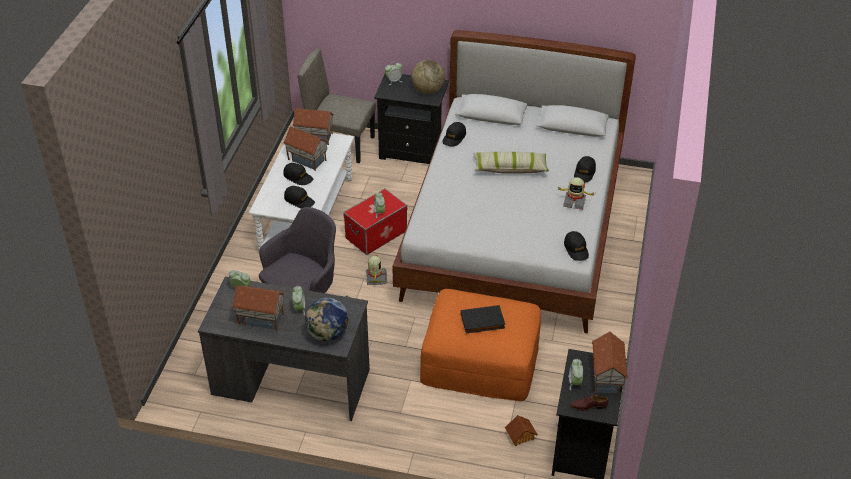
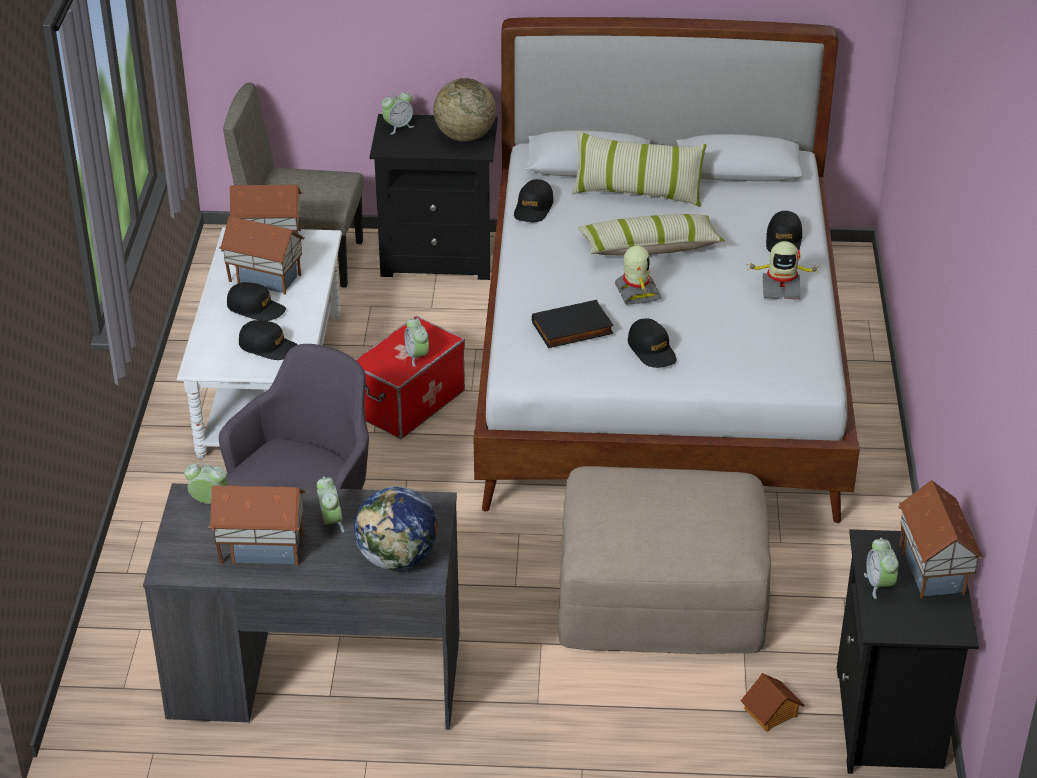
camera: 10 degrees left, 5 degrees down
toy robot [366,255,387,285] -> toy robot moved to [615,245,662,305]
orange ottoman [420,289,541,401] -> beige ottoman [558,466,771,654]
black book [461,305,505,333] -> black book moved to [532,300,614,348]
black cap [564,231,589,261] -> black cap moved to [628,318,677,368]
brown shoe [571,395,609,411] -> none
none -> pillow [572,131,706,207]

